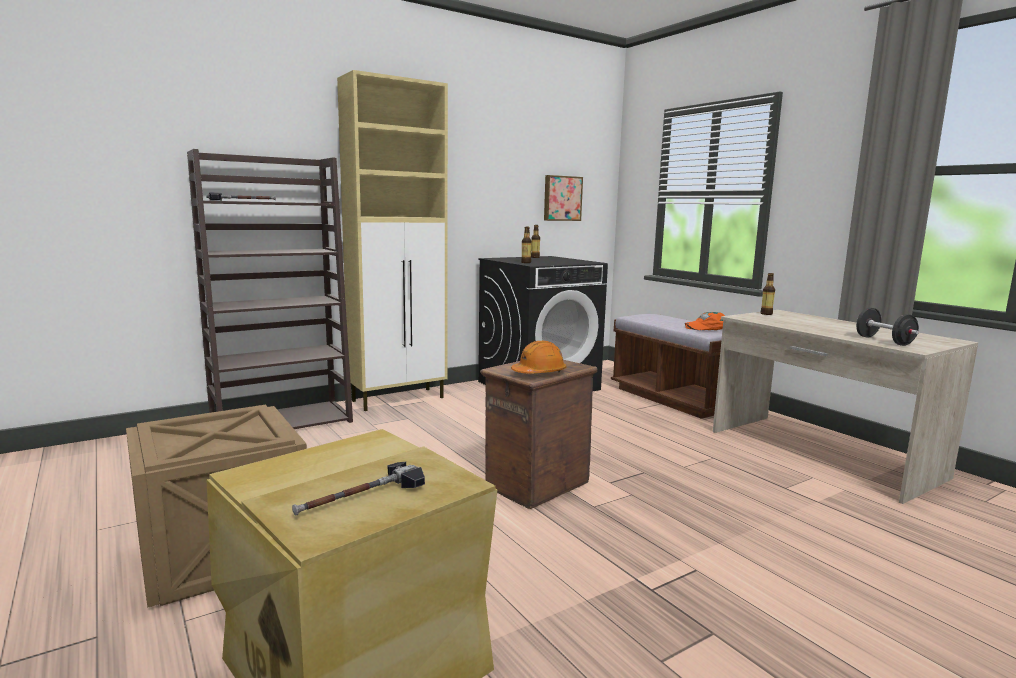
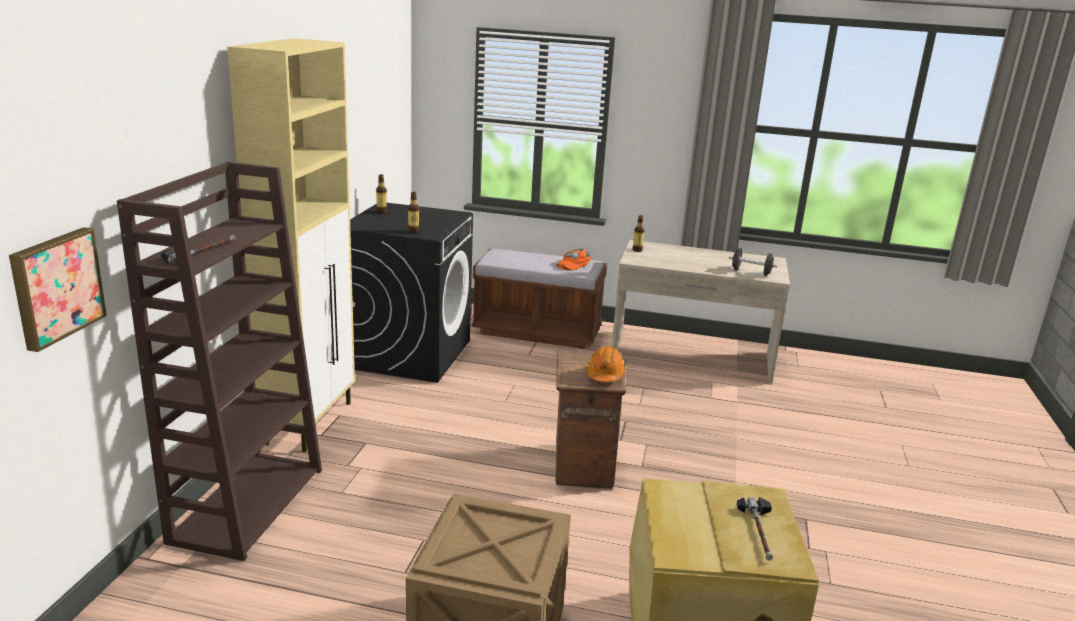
camera: 45 degrees left, 10 degrees up
picture [544,175,583,221] -> picture moved to [9,227,107,352]

